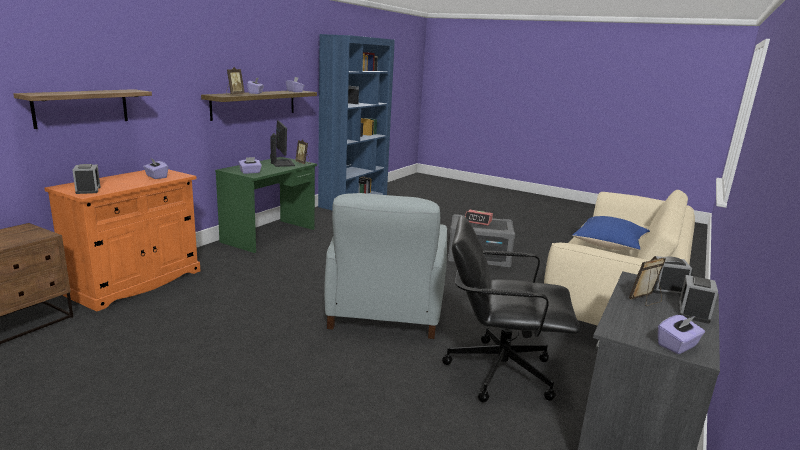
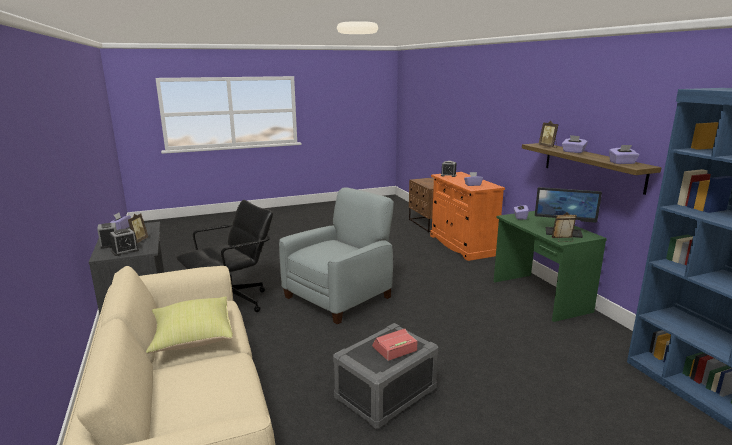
camera: 130 degrees right, 0 degrees up
shelf [13,89,152,129] -> none
grey armchair [324,193,447,339] -> grey armchair turned 90 degrees clockwise [279,187,394,325]
blue pillow [572,216,650,250] -> yellow pillow [146,296,233,354]

